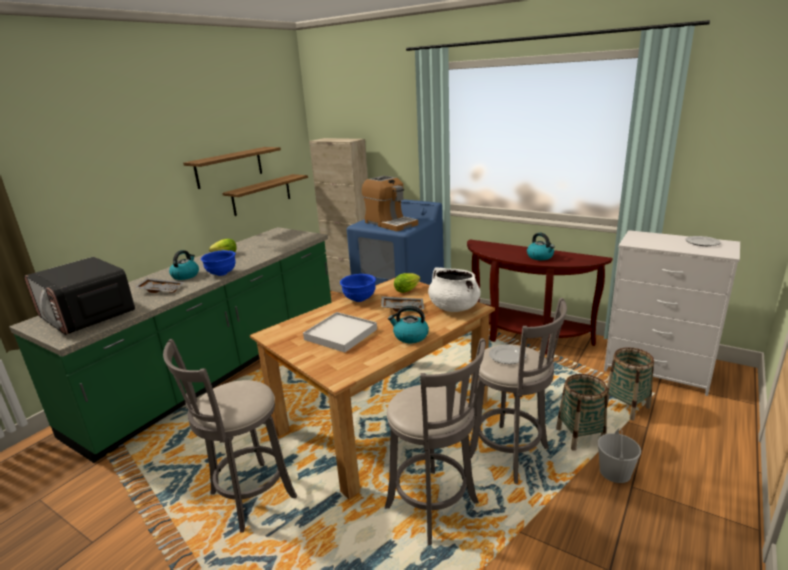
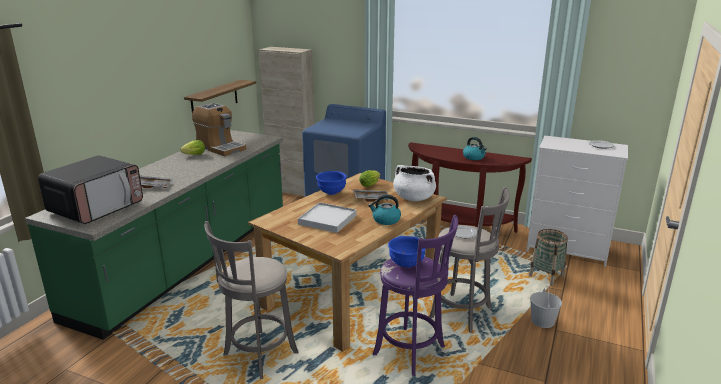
camera: 10 degrees left, 0 degrees up
microwave [24,257,135,335] -> microwave turned 90 degrees counterclockwise [38,155,143,224]
kettle [169,250,199,280] -> none
shelf [183,147,281,189] -> none
blue bowl [201,250,236,276] -> blue bowl moved to [388,236,426,268]
coffee machine [362,176,418,232] -> coffee machine moved to [192,103,246,156]
grey stool [385,338,486,545] -> purple stool [373,215,458,376]
basket [556,374,607,451] -> none

